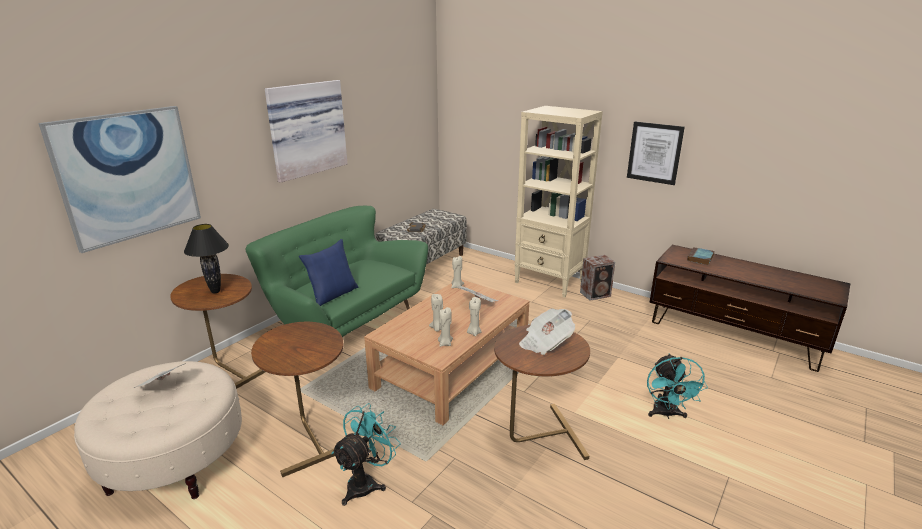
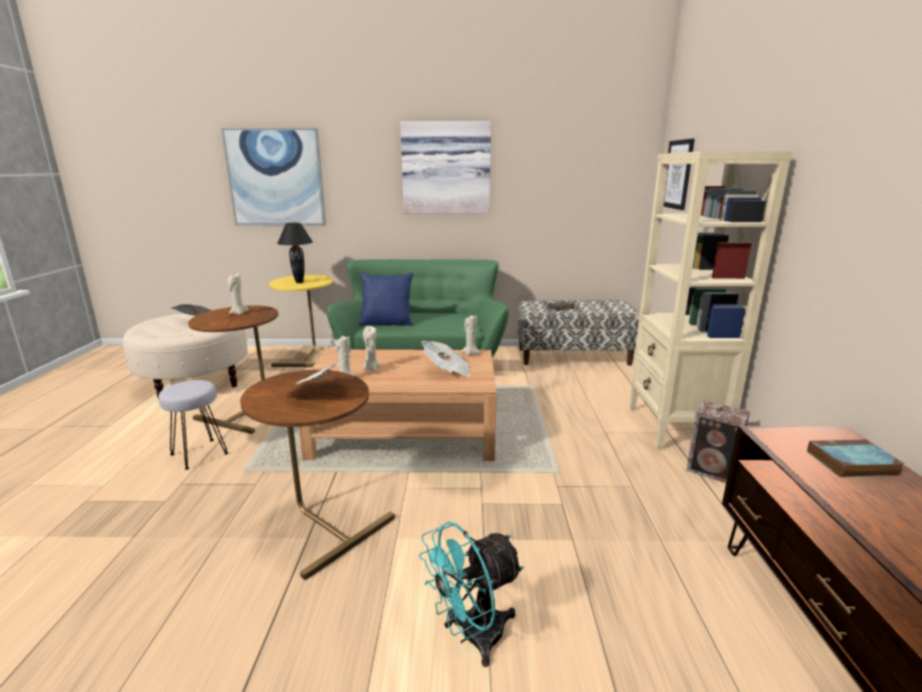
camera: 55 degrees right, 5 degrees down
brown side table [170,274,265,389] -> yellow side table [269,275,333,367]
turquoise fan [331,403,401,506] -> grey stool [158,380,228,470]
beige candle [467,297,481,336] -> beige candle moved to [228,273,249,315]
picture [627,122,685,185] -> picture moved to [664,139,695,210]

